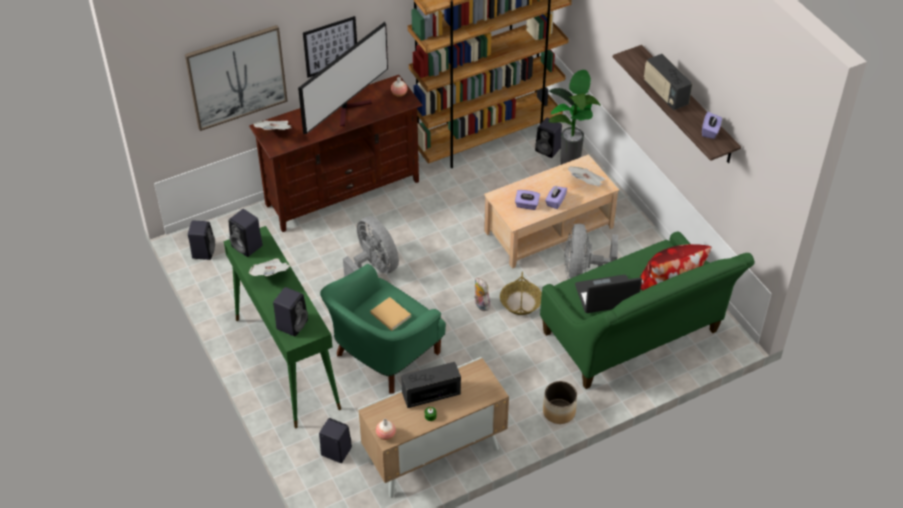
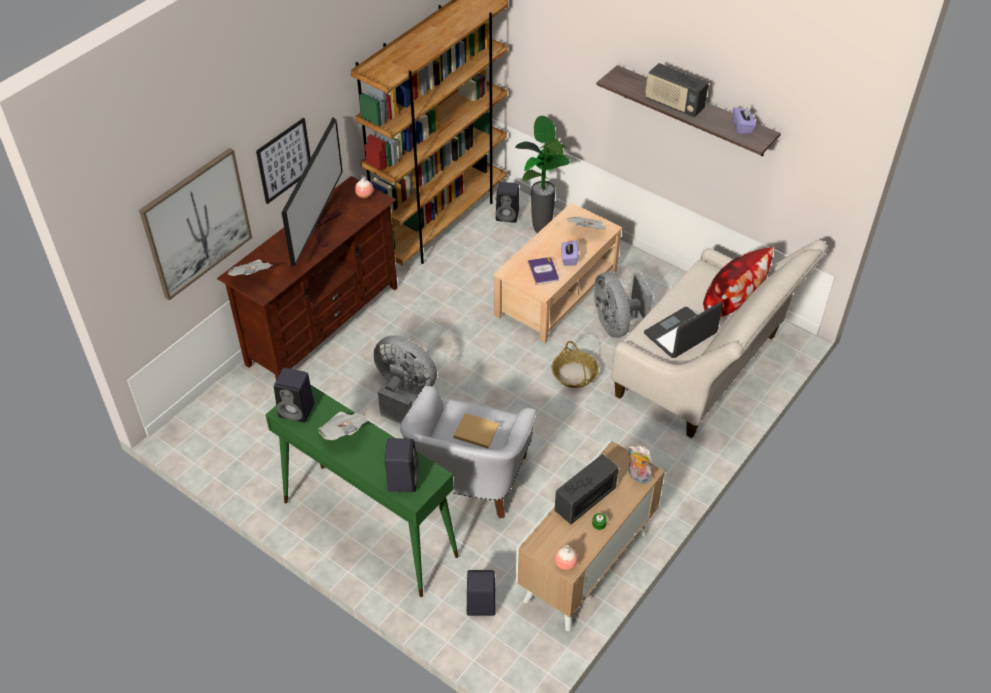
camera: 25 degrees left, 0 degrees up
black speaker [188,220,215,260] -> none
green armchair [320,264,446,393] -> white armchair [400,386,537,519]
plush toy [474,278,490,311] -> plush toy moved to [627,445,652,484]
purple tissue box [515,190,540,210] -> book [528,257,559,285]
green sofa [540,232,754,389] -> beige sofa [611,240,828,438]
planter [543,381,577,424] -> none

